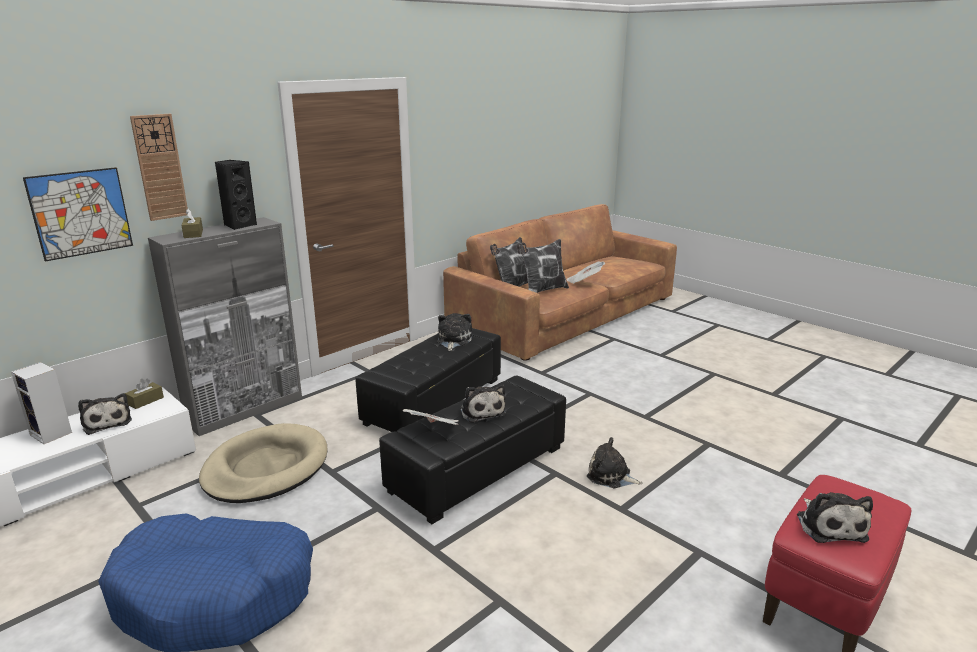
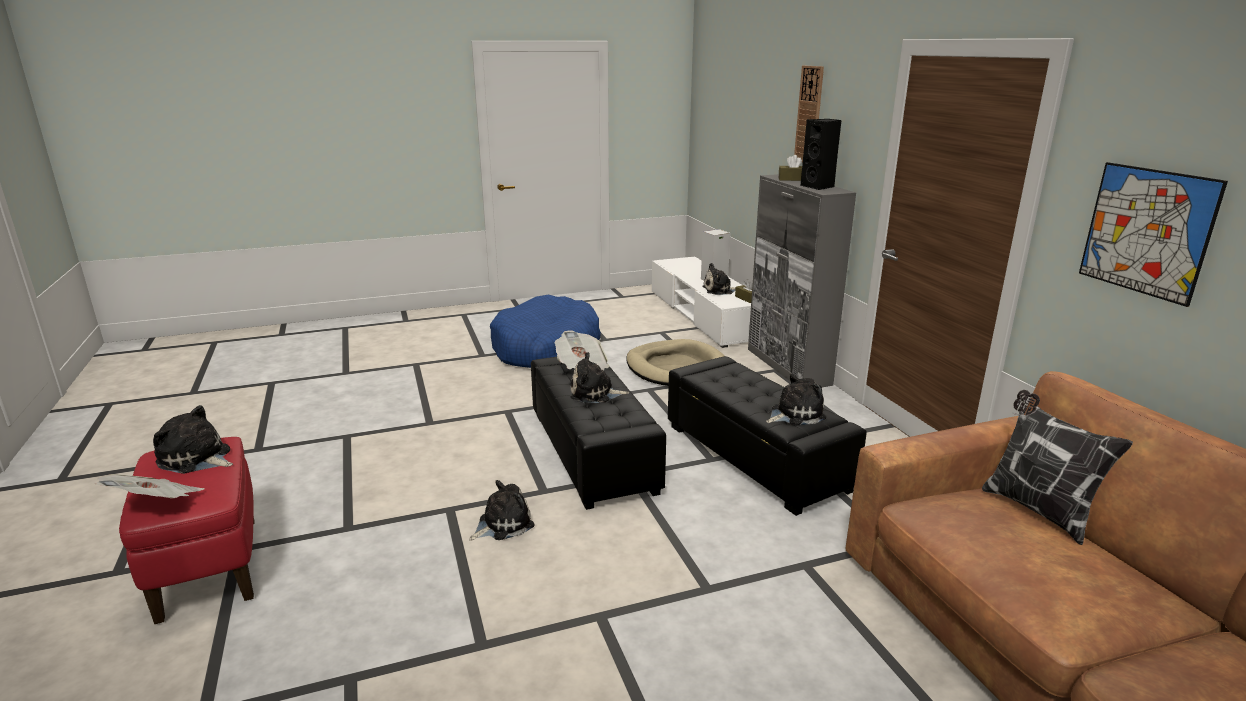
camera: 115 degrees right, 0 degrees up
picture [23,167,133,262] -> picture moved to [1079,162,1228,307]
plush toy [437,313,472,351] -> plush toy turned 60 degrees counterclockwise [766,374,826,425]
pillow [517,239,569,293] -> none
newspaper [566,261,605,284] -> newspaper moved to [95,474,204,498]

